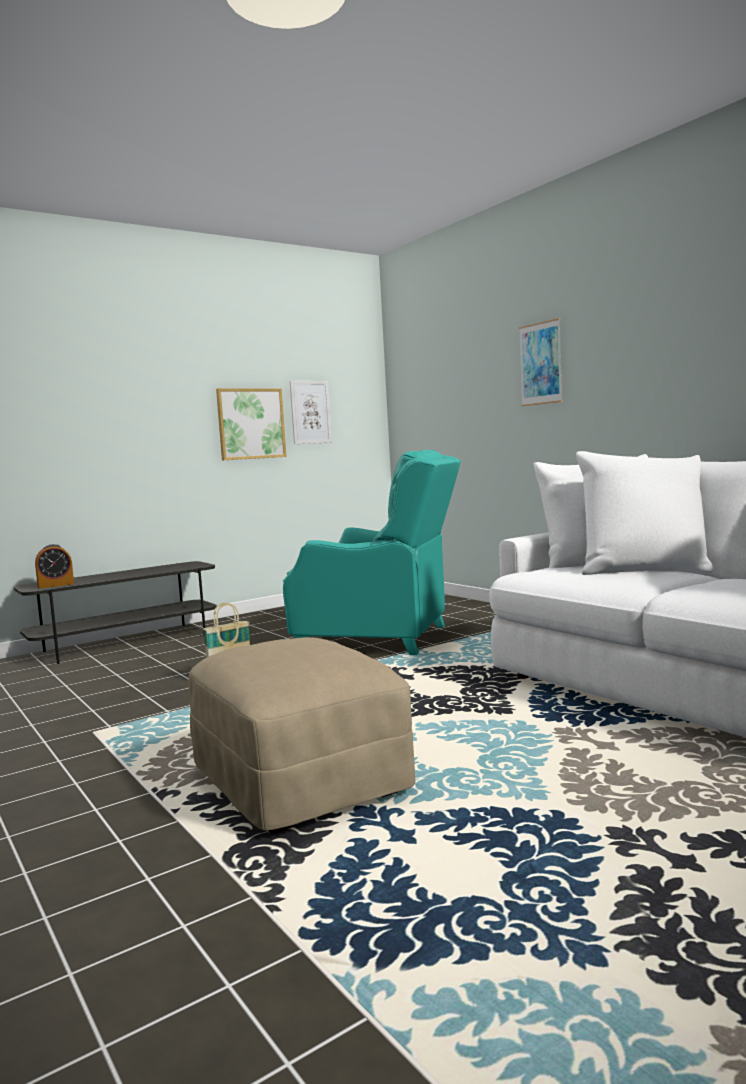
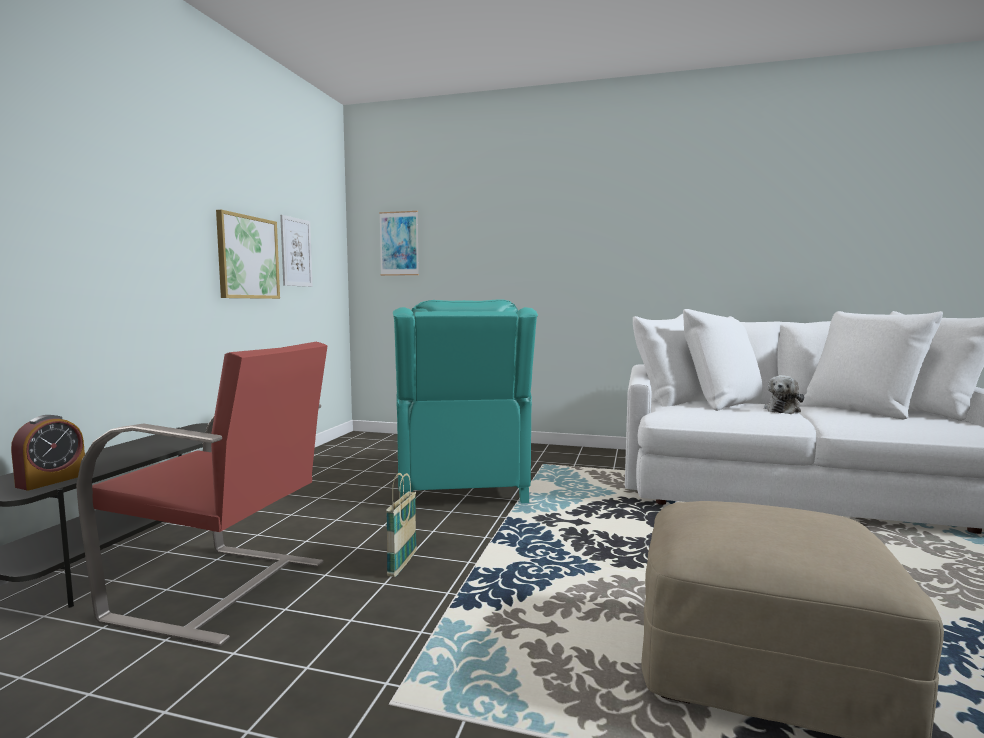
camera: 40 degrees left, 0 degrees up
turquoise armchair [283,450,461,655] -> turquoise armchair turned 105 degrees clockwise [393,299,538,503]
picture [519,318,563,406] -> picture moved to [379,211,419,276]
none -> red armchair [76,342,327,647]
none -> plush toy [764,375,805,414]

